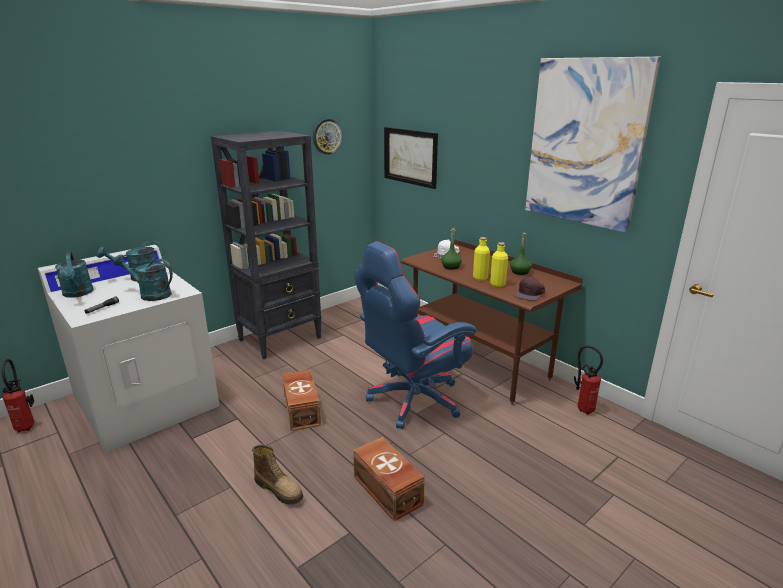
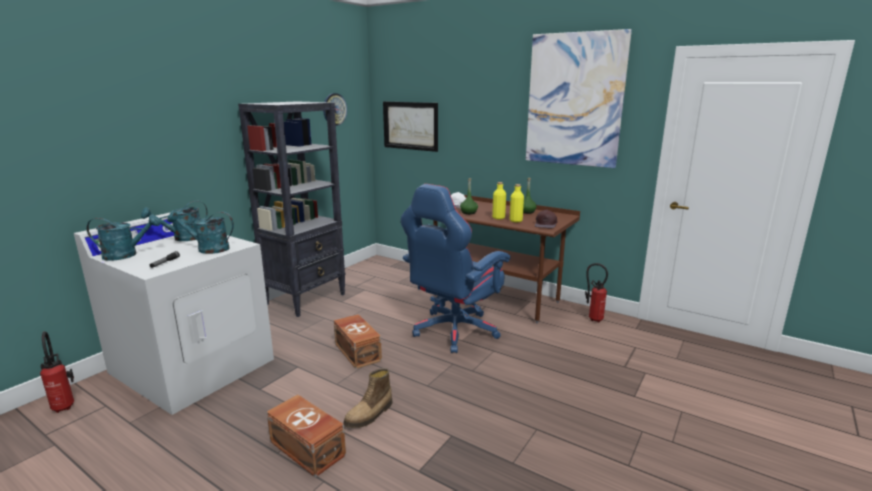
camera: 15 degrees left, 5 degrees down
turquoise watering can [55,252,93,298] -> turquoise watering can turned 60 degrees counterclockwise [86,215,160,261]
boot [252,444,303,505] -> boot turned 105 degrees clockwise [343,368,392,428]
brown storage box [353,437,425,521] -> brown storage box moved to [267,395,346,477]

